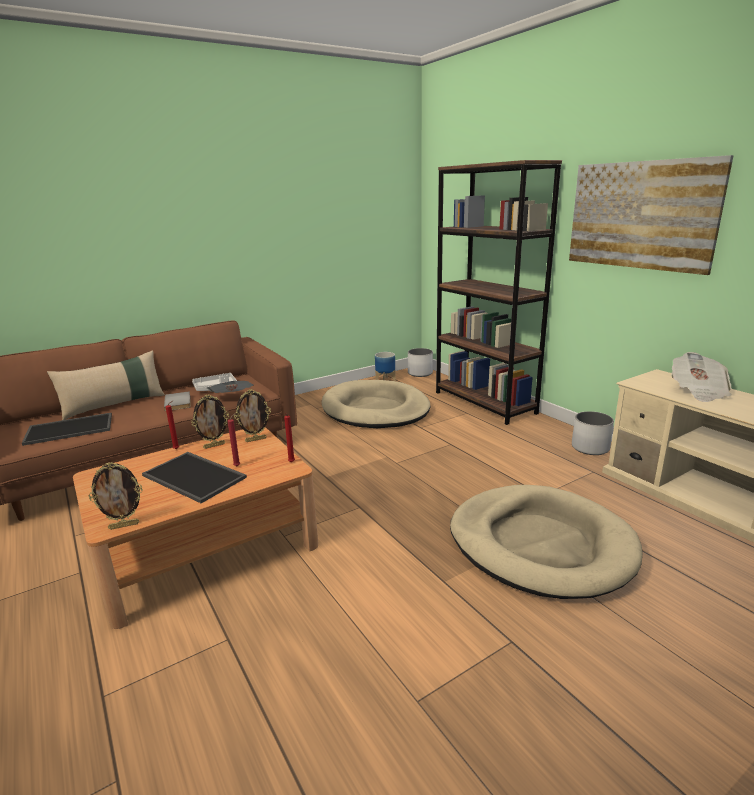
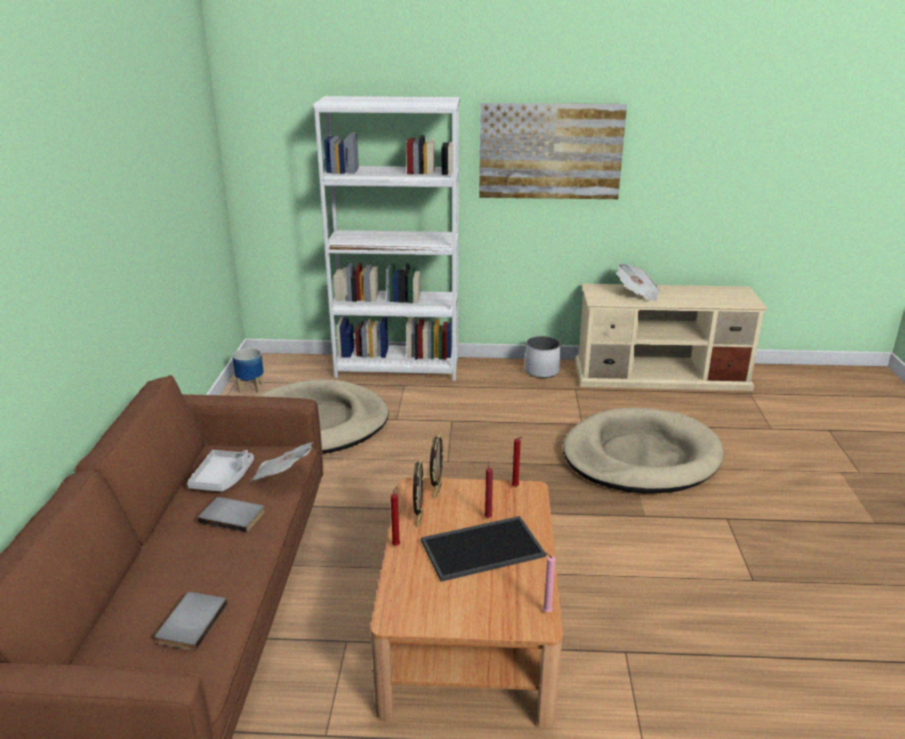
camera: 55 degrees left, 5 degrees up
tray [22,413,112,446] -> grey book [155,592,228,651]
beige pillow [47,350,165,420] -> none
picture frame [89,462,143,530] -> pink candle [543,551,555,612]
white planter [408,348,433,377] -> none
brown bookcase [436,160,562,425] -> white bookcase [313,96,460,381]

